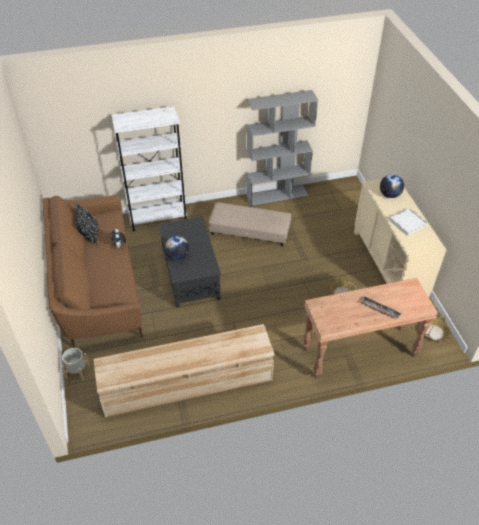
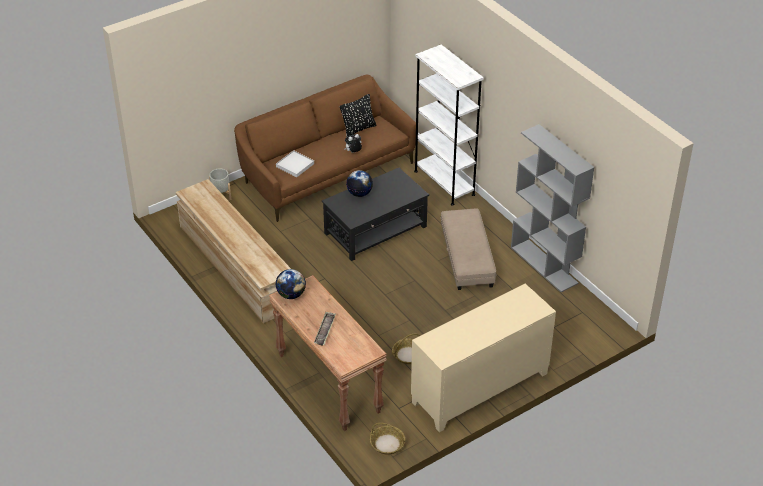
camera: 70 degrees right, 5 degrees down
globe [380,174,404,198] -> globe moved to [275,269,306,299]
white tray [389,208,427,236] -> white tray moved to [276,150,314,177]

